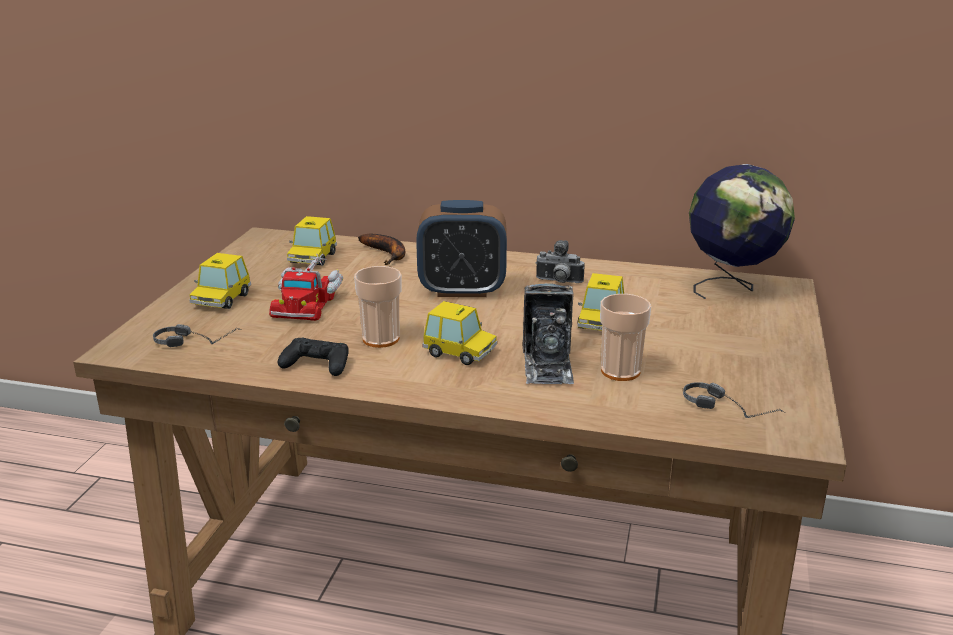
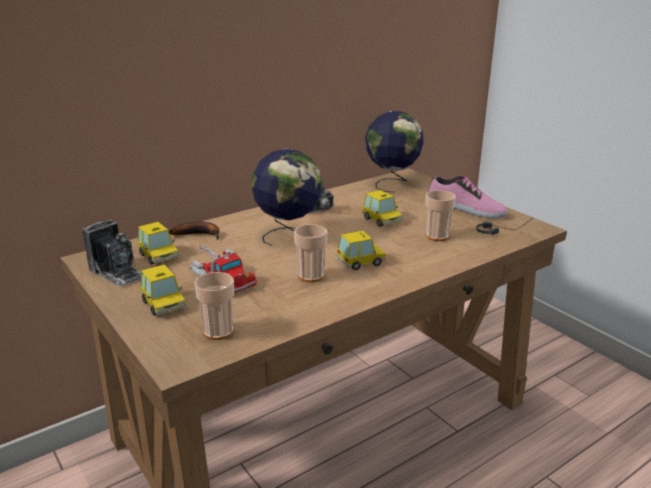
camera: 50 degrees left, 0 degrees up
headphones [153,324,242,347] -> cup [195,272,234,340]
black game controller [278,338,349,376] -> none
alarm clock [416,200,507,297] -> globe [251,149,323,246]
camera [523,283,574,384] -> camera moved to [82,219,141,287]
none -> shoe [428,176,508,218]

